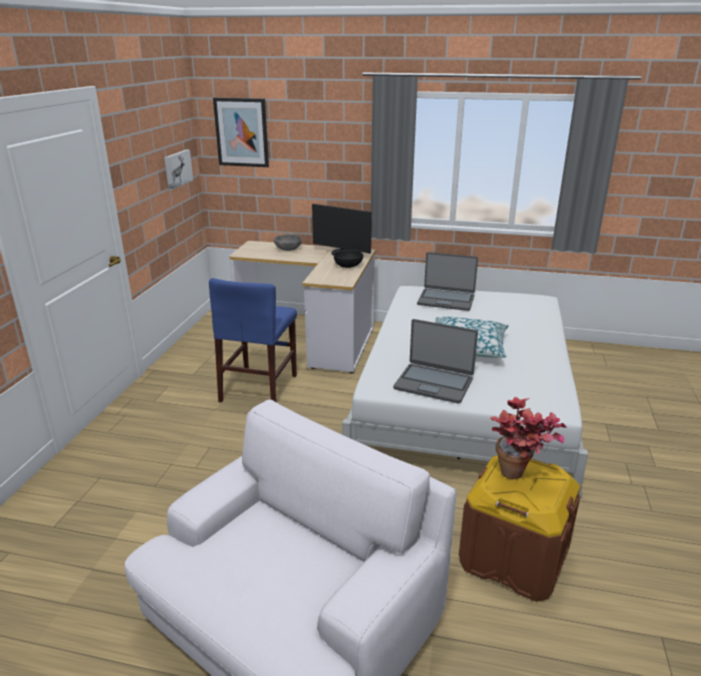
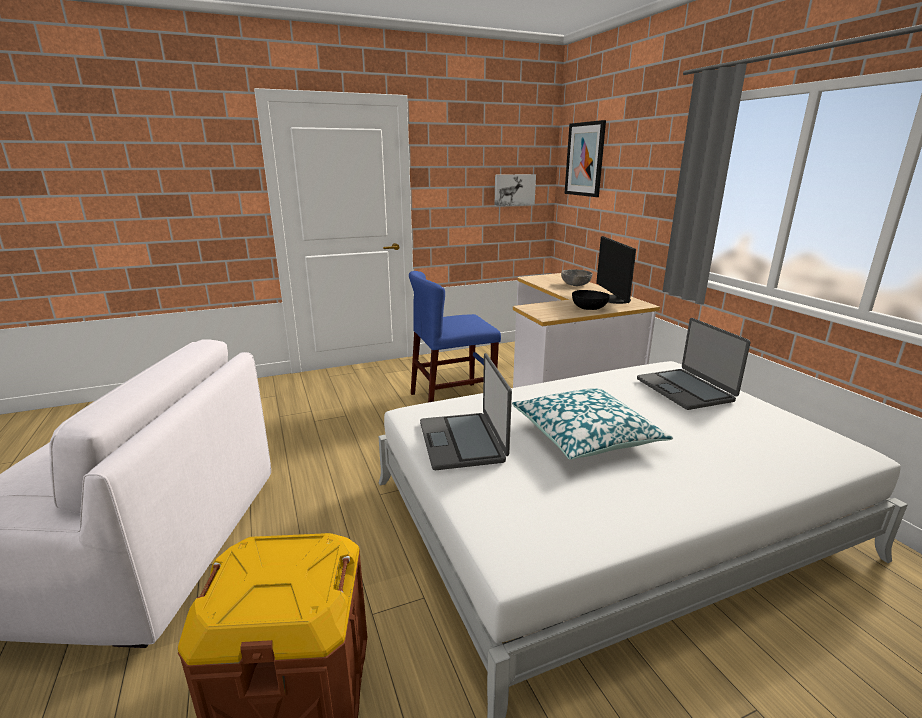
camera: 55 degrees right, 5 degrees down
potted plant [490,397,566,479] -> none

